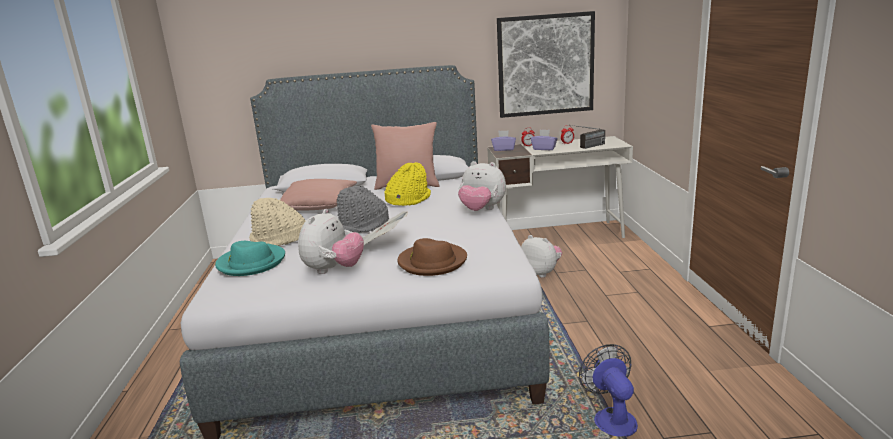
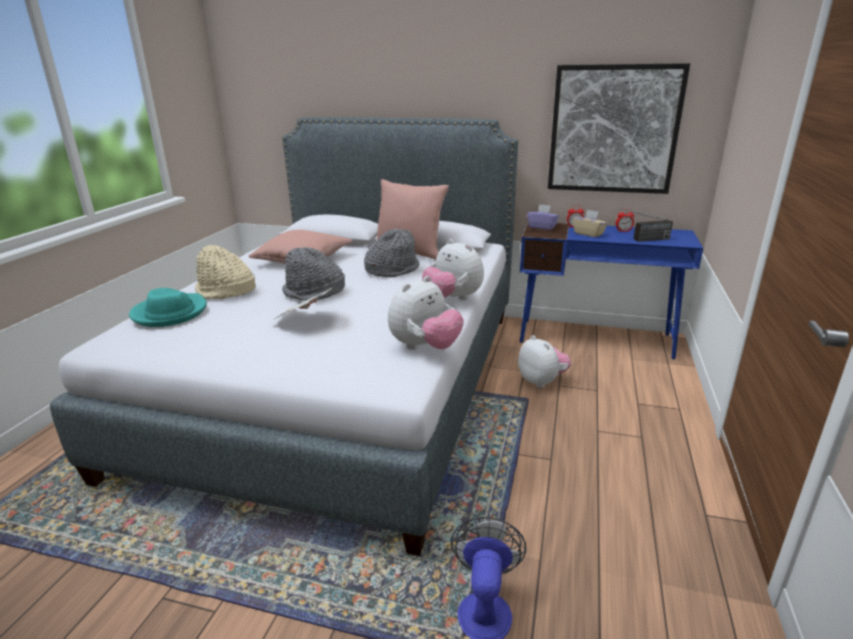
camera: 20 degrees right, 5 degrees up
plush toy [298,209,364,274] -> plush toy moved to [388,276,464,350]
yellow hat [384,162,431,206] -> grey hat [364,228,420,277]
brown hat [397,238,467,276] -> none
white desk [487,136,633,238] -> blue desk [520,223,703,359]
purple tissue box [531,130,558,150] -> beige tissue box [573,210,608,237]

